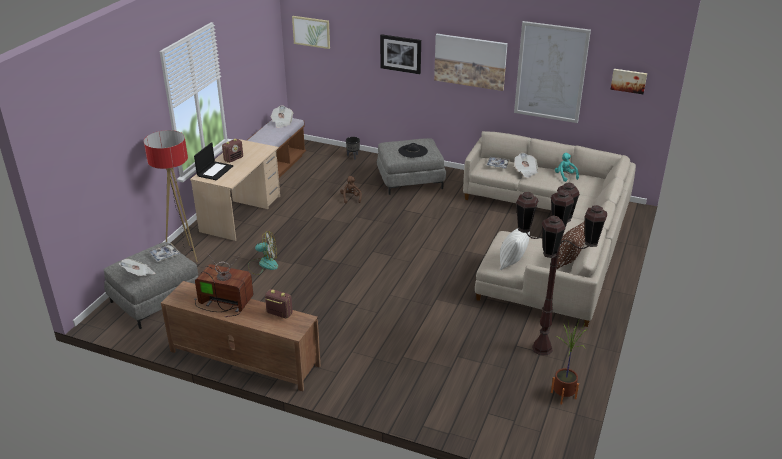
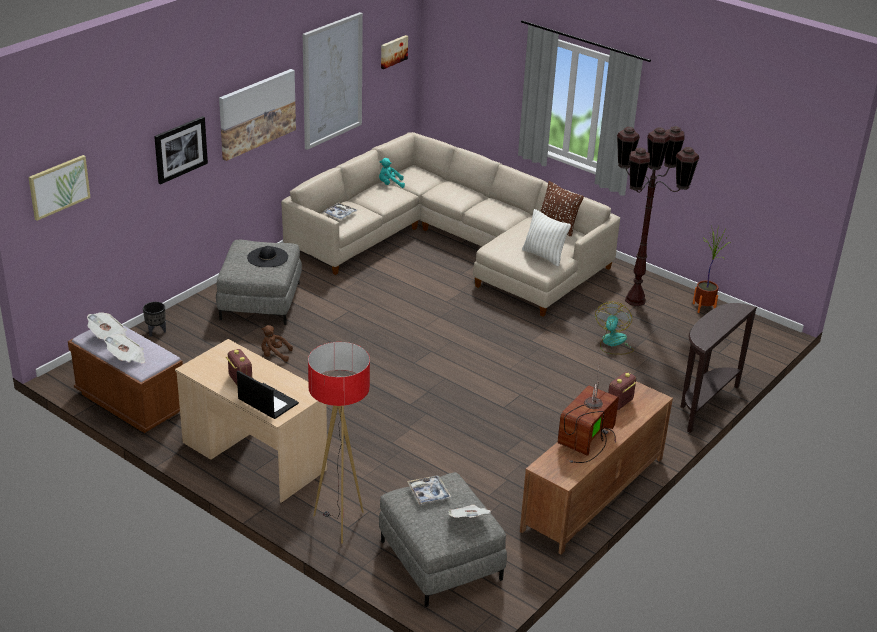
camera: 75 degrees left, 0 degrees up
fan [248,231,278,275] -> fan moved to [595,302,634,355]
newspaper [514,153,538,178] -> newspaper moved to [104,334,145,363]
none -> brown console table [681,303,757,433]

